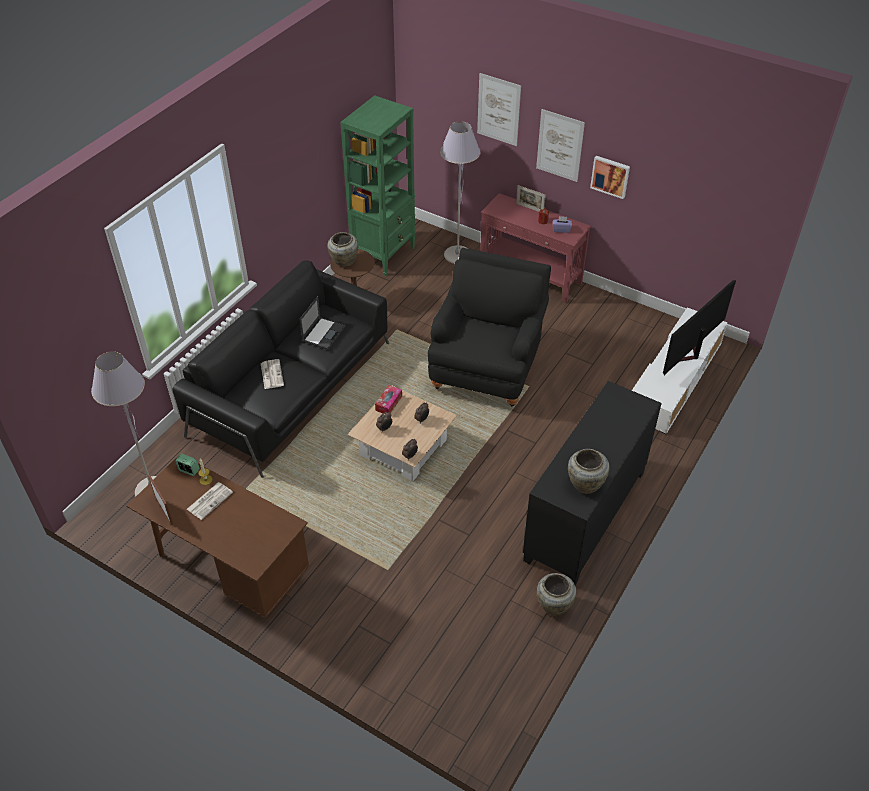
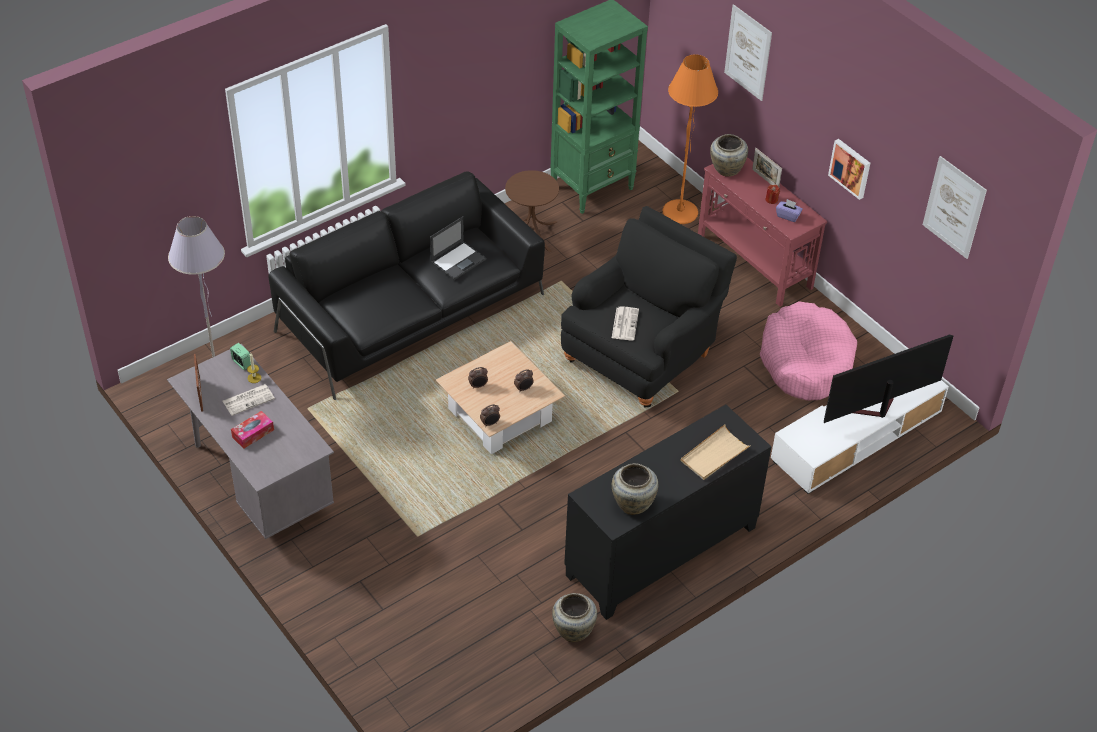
camera: 20 degrees right, 0 degrees up
brown desk [126,454,310,618] -> grey desk [167,344,334,539]
newspaper [261,359,284,389] -> newspaper moved to [612,306,639,340]
beige vase [327,232,358,267] -> beige vase moved to [710,134,748,176]
tissue box [375,385,402,413] -> tissue box moved to [231,411,274,449]
grey floor lamp [440,121,480,264] -> orange floor lamp [662,54,718,224]
picture [536,109,585,182] -> picture moved to [923,156,987,259]
none -> beige tray [680,424,751,480]
none -> pink dog bed [760,301,857,401]

